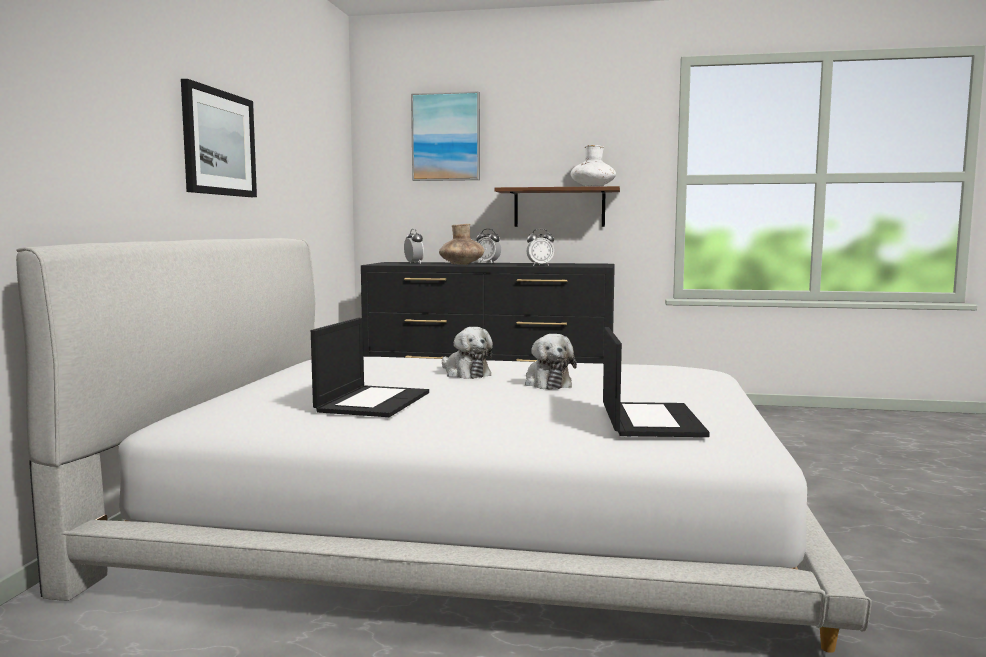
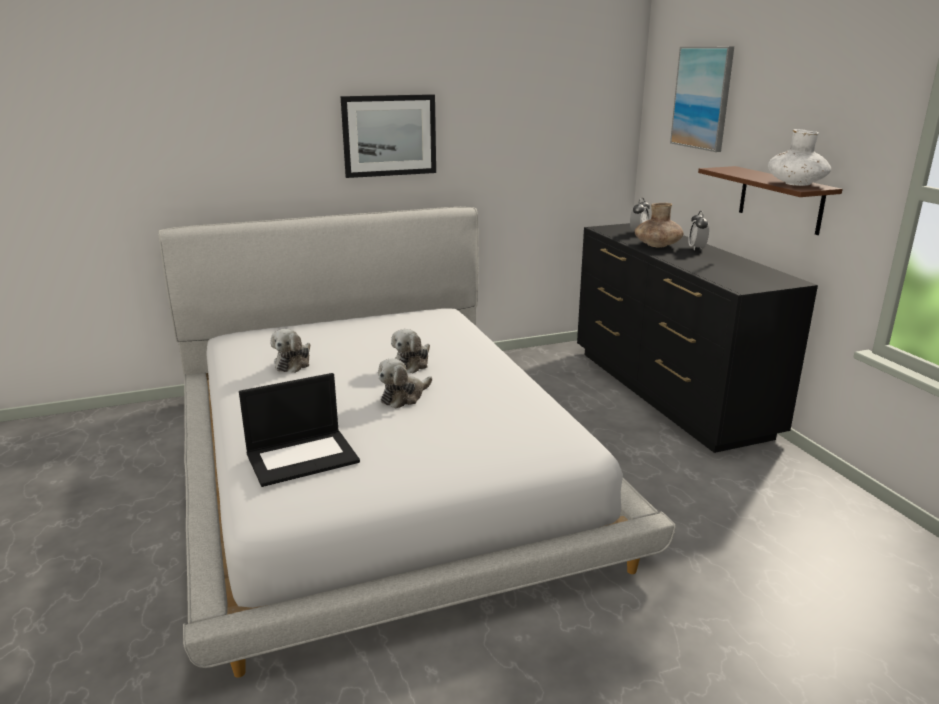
camera: 60 degrees right, 15 degrees up
laptop [311,317,429,417] -> plush toy [271,329,310,373]
alarm clock [526,229,554,266] -> none

